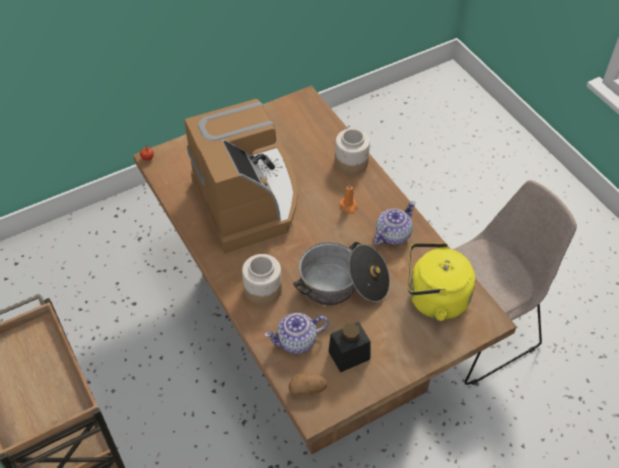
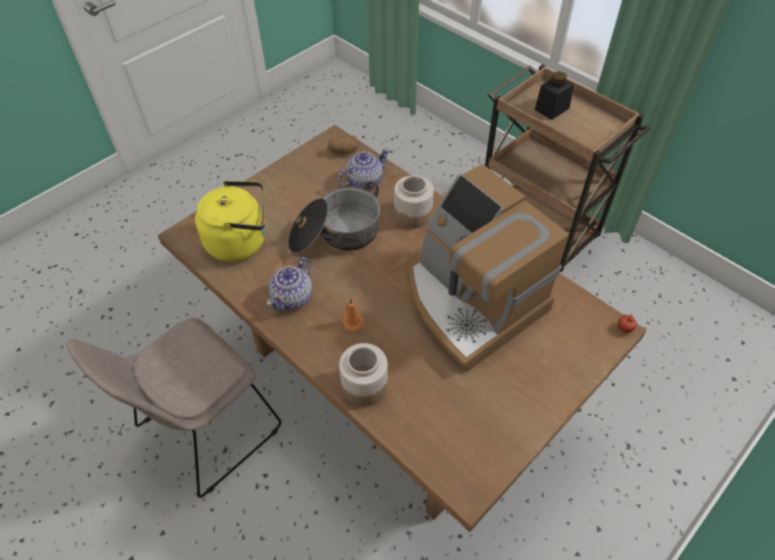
camera: 165 degrees right, 0 degrees up
black jar [328,322,371,373] -> black jar moved to [535,71,574,120]

